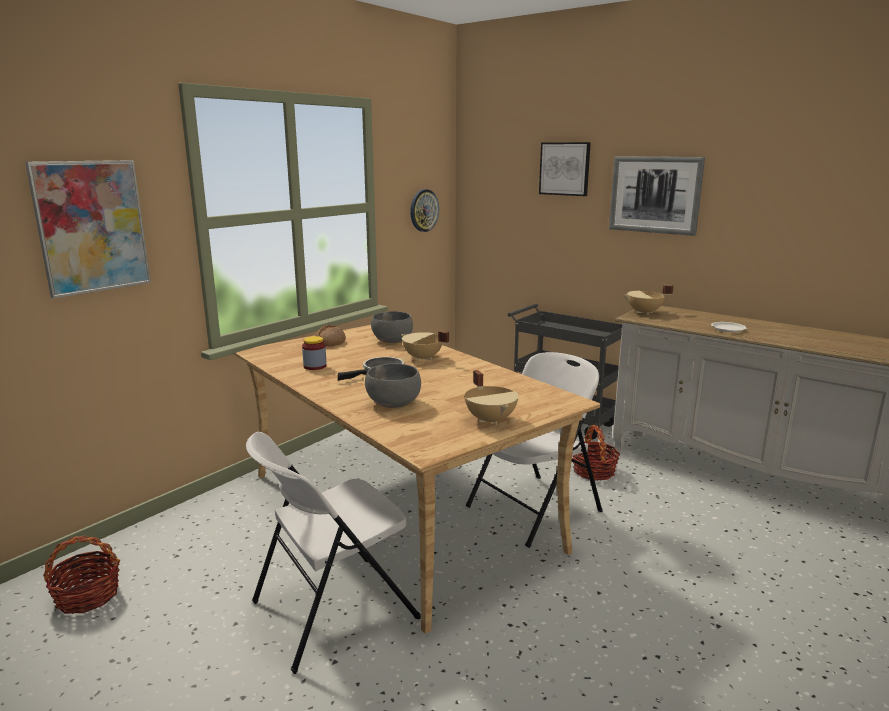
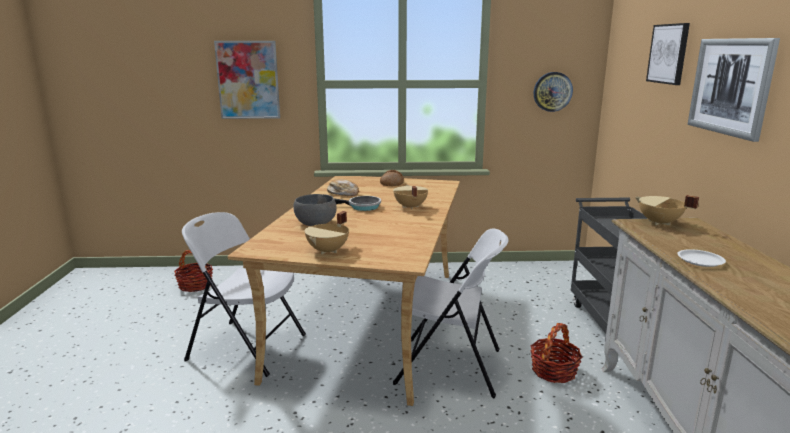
camera: 50 degrees right, 0 degrees up
jar [302,336,327,370] -> bread [327,179,359,196]
grey bowl [371,311,413,343] -> none

